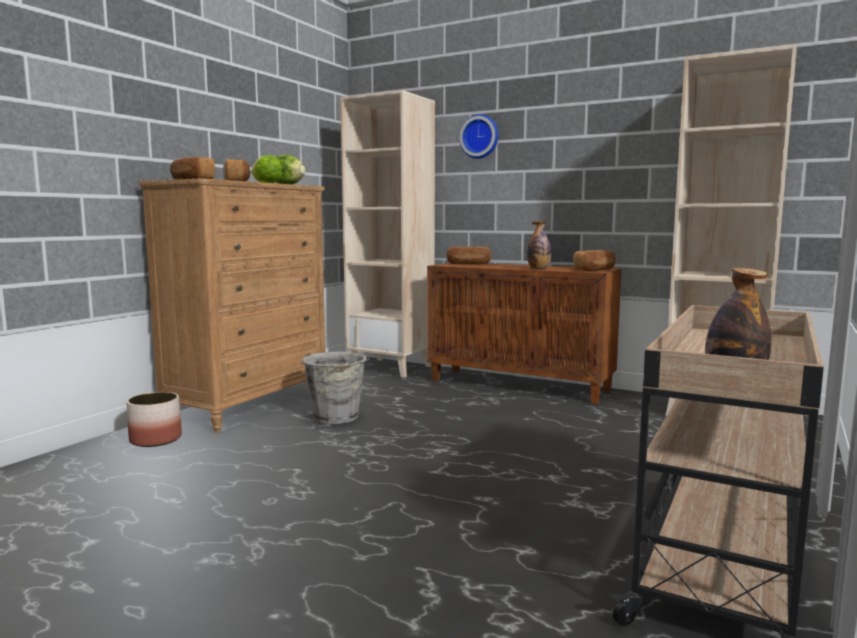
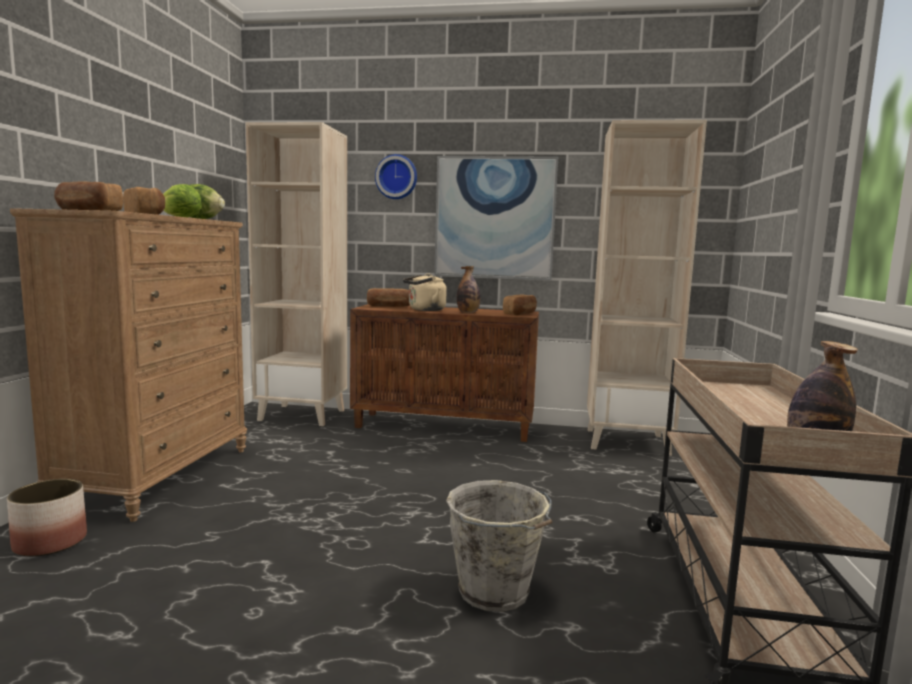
camera: 20 degrees left, 0 degrees up
grey bucket [301,352,370,424] -> grey bucket moved to [446,480,552,612]
none -> beige kettle [403,273,447,311]
none -> picture [434,156,558,280]

